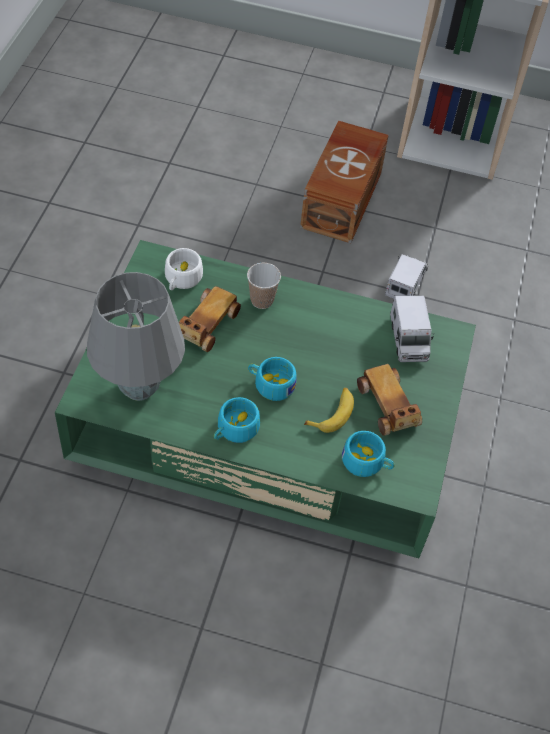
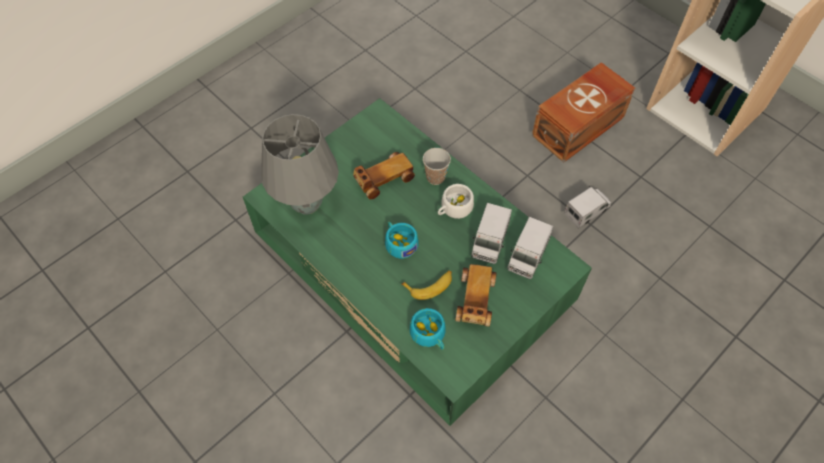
camera: 35 degrees right, 5 degrees up
white cup [165,248,203,290] -> white cup moved to [438,184,474,219]
turquoise cup [214,397,260,443] -> none
none -> toy truck [471,203,512,264]

